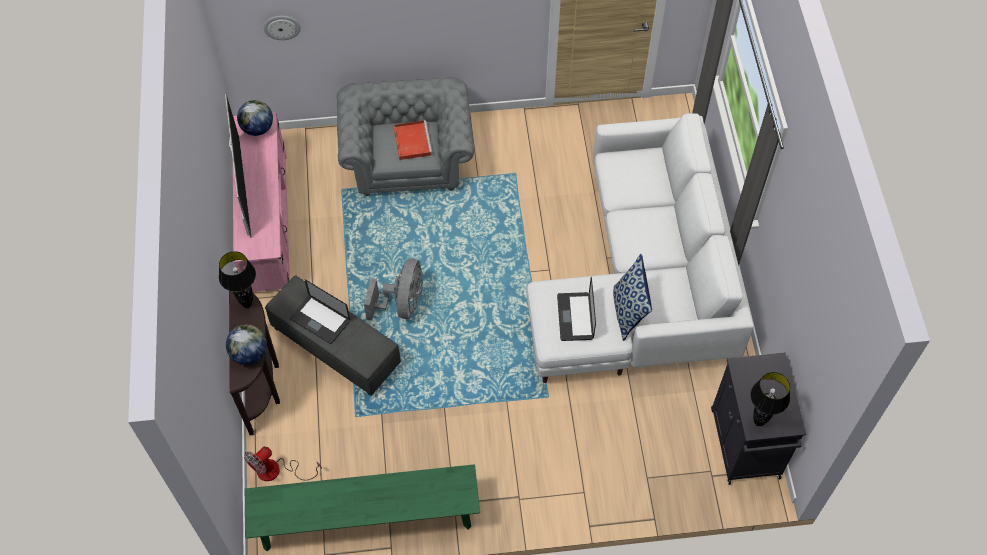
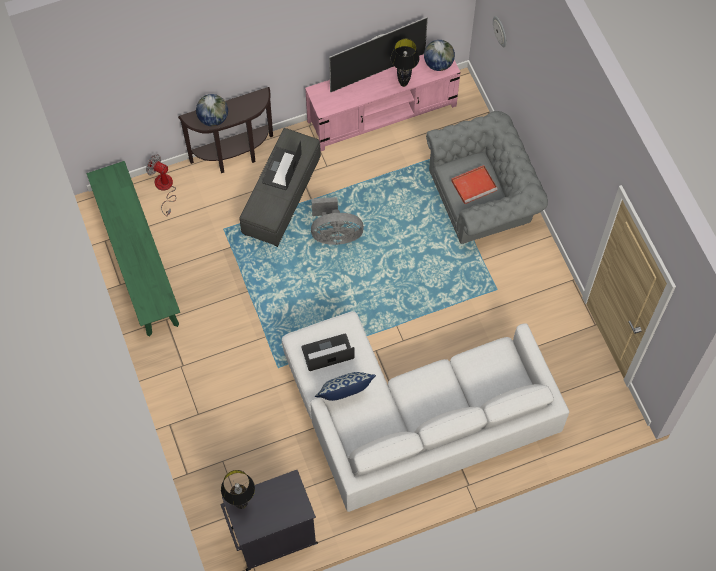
camera: 75 degrees right, 5 degrees up
black table lamp [219,251,256,308] -> black table lamp moved to [391,39,419,87]

